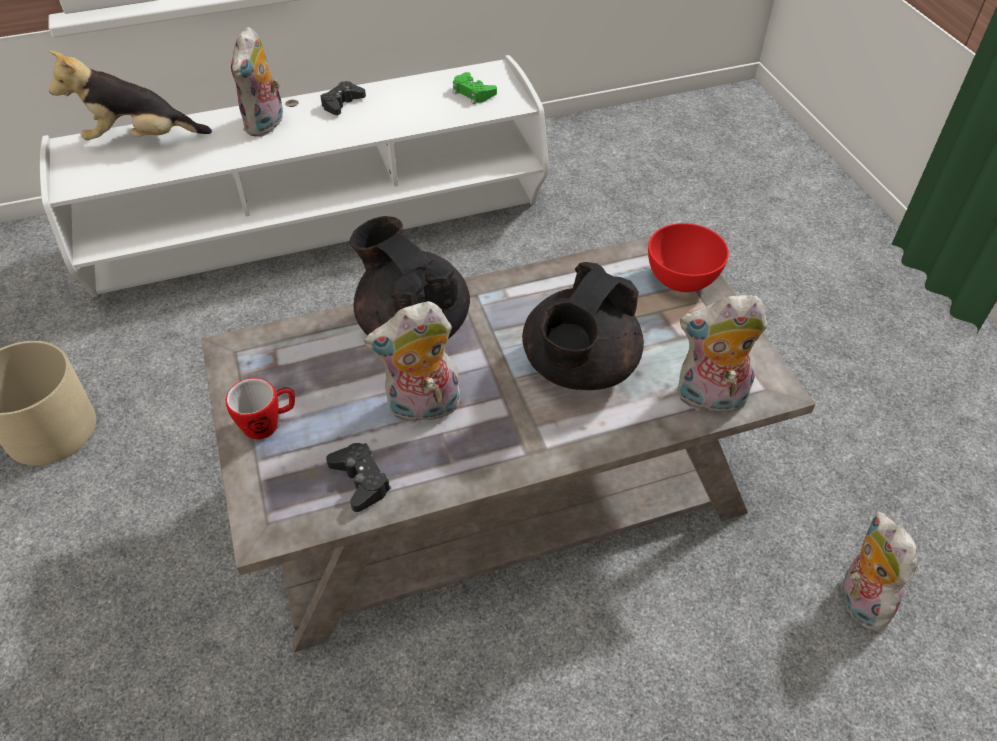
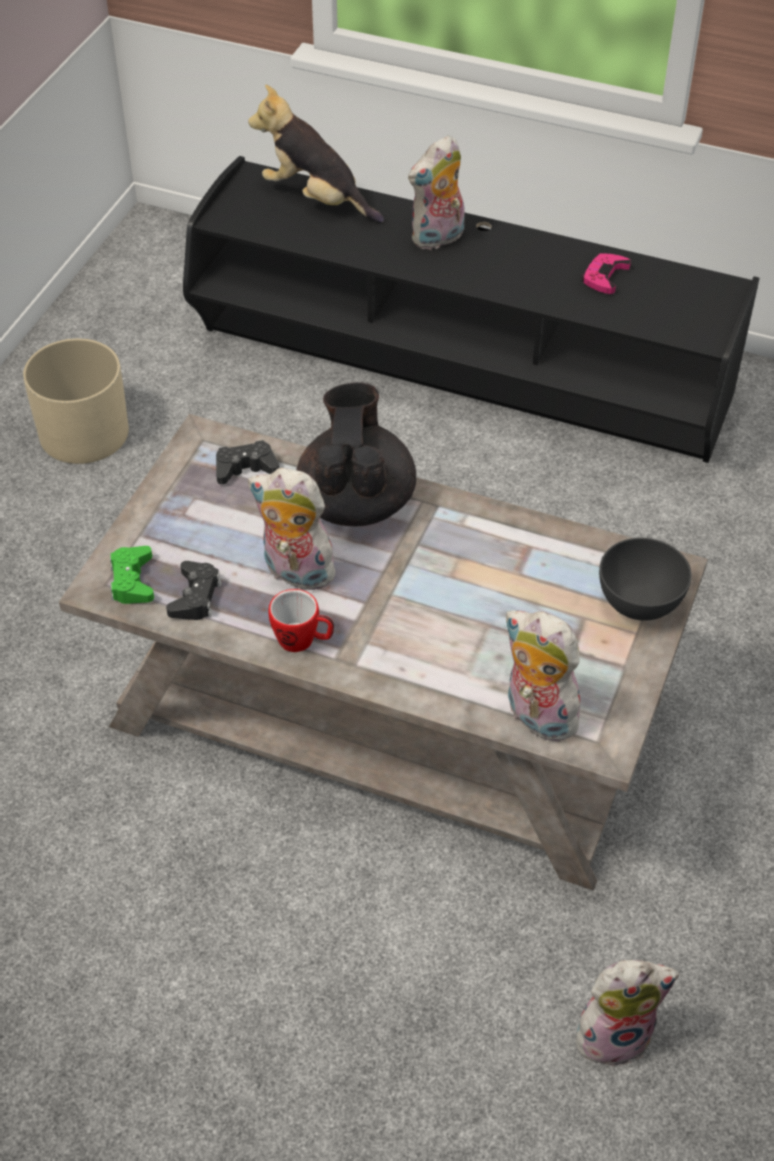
camera: 40 degrees right, 0 degrees up
white tv stand [40,55,549,297] -> black tv stand [183,156,759,463]
mug [226,378,295,440] -> mug moved to [268,589,334,652]
black game controller [321,81,366,115] -> black game controller moved to [216,440,279,484]
green game controller [453,72,497,104] -> green game controller moved to [110,546,154,604]
black teapot [522,262,644,390] -> none
red bowl [648,223,729,292] -> grey bowl [599,538,692,621]
plush toy [841,511,919,632] -> plush toy turned 45 degrees clockwise [576,960,679,1069]
none -> pink game controller [582,253,631,294]

